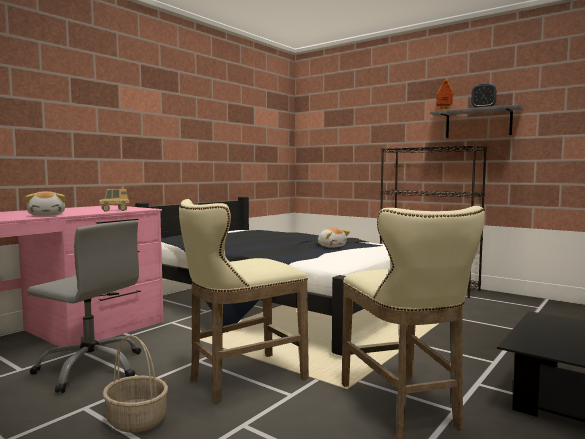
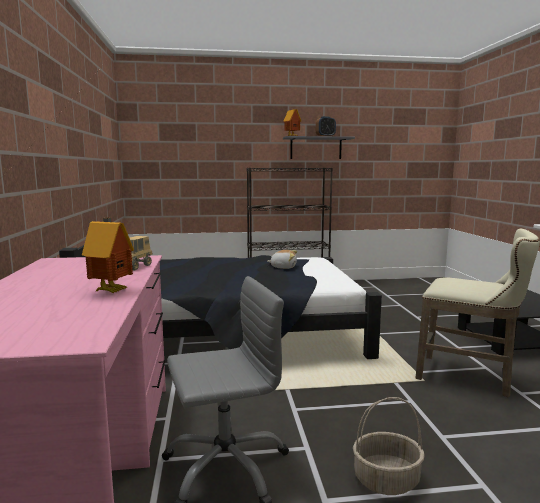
camera: 45 degrees left, 5 degrees up
plush toy [25,191,65,216] -> toy house [82,218,134,293]
beige stool [179,199,309,404] -> none

